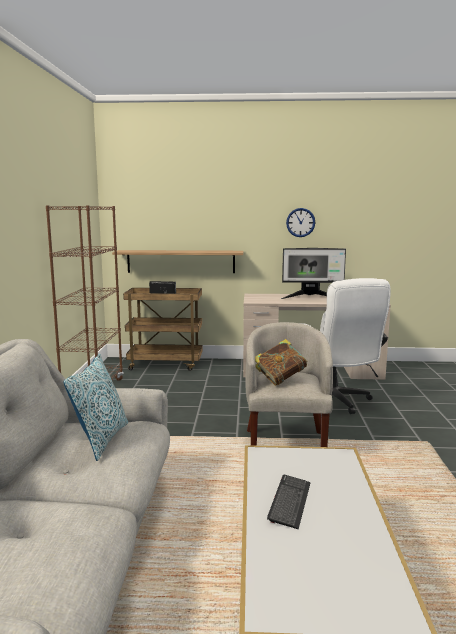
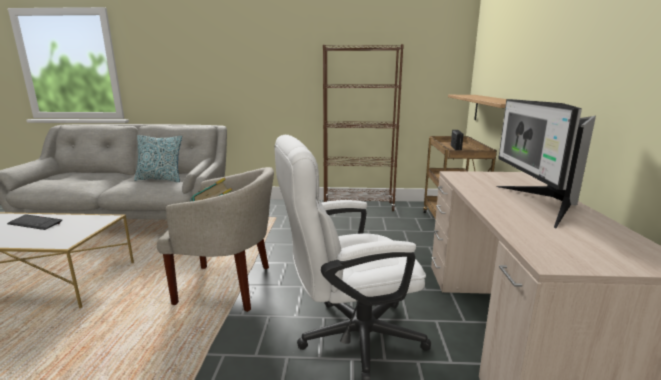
camera: 90 degrees right, 5 degrees up
wall clock [286,208,315,237] -> none

